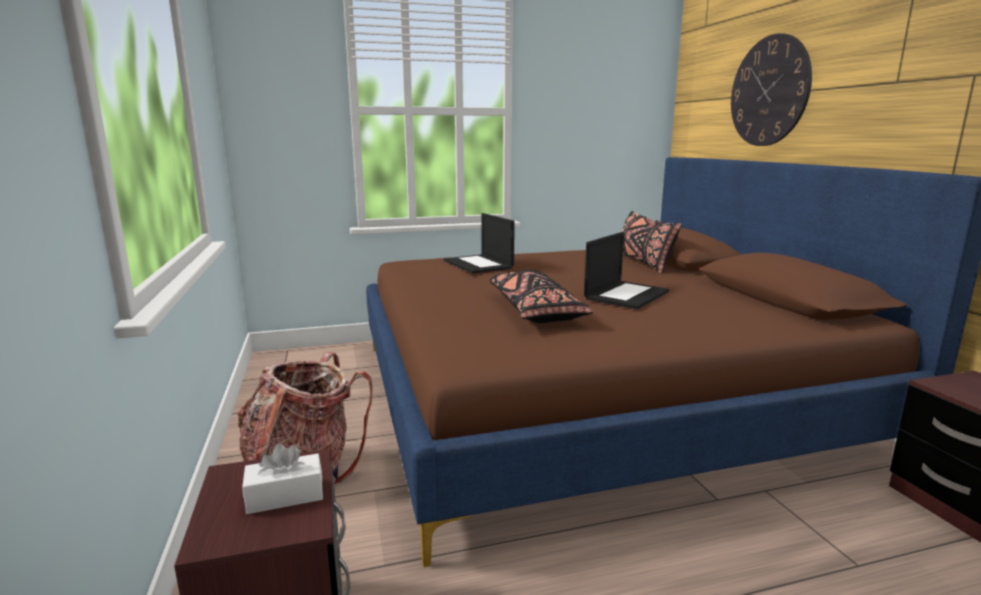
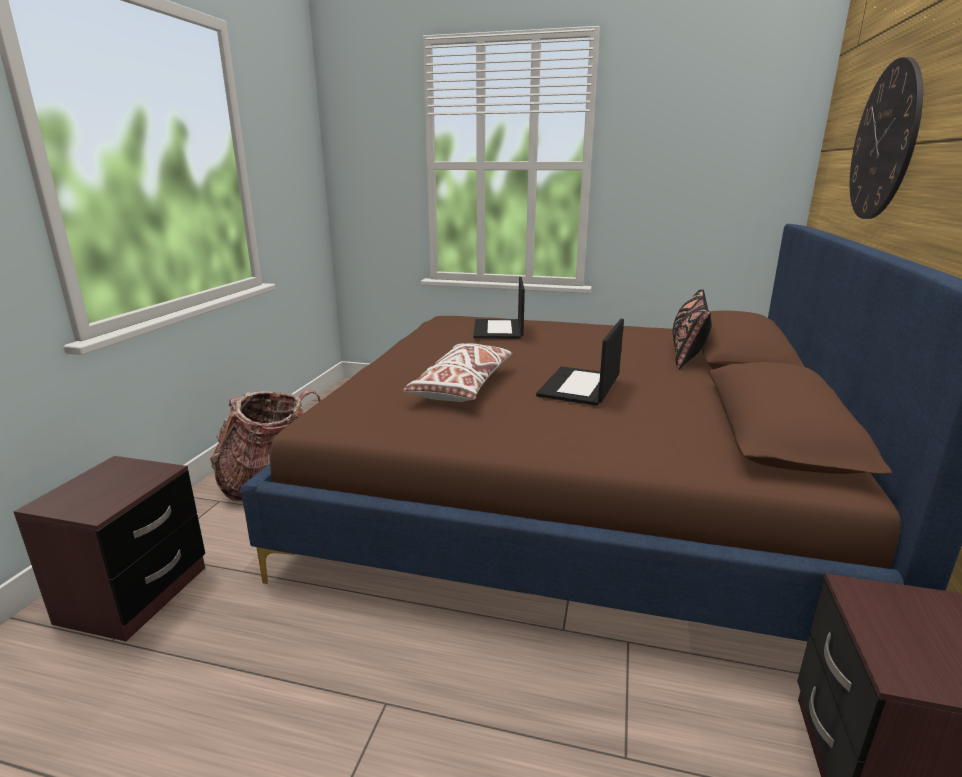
camera: 30 degrees right, 5 degrees up
white tissue box [242,443,323,514] -> none
black pillow [490,270,594,323] -> white pillow [403,343,512,402]
laptop [584,232,669,309] -> laptop turned 135 degrees clockwise [536,319,624,406]

